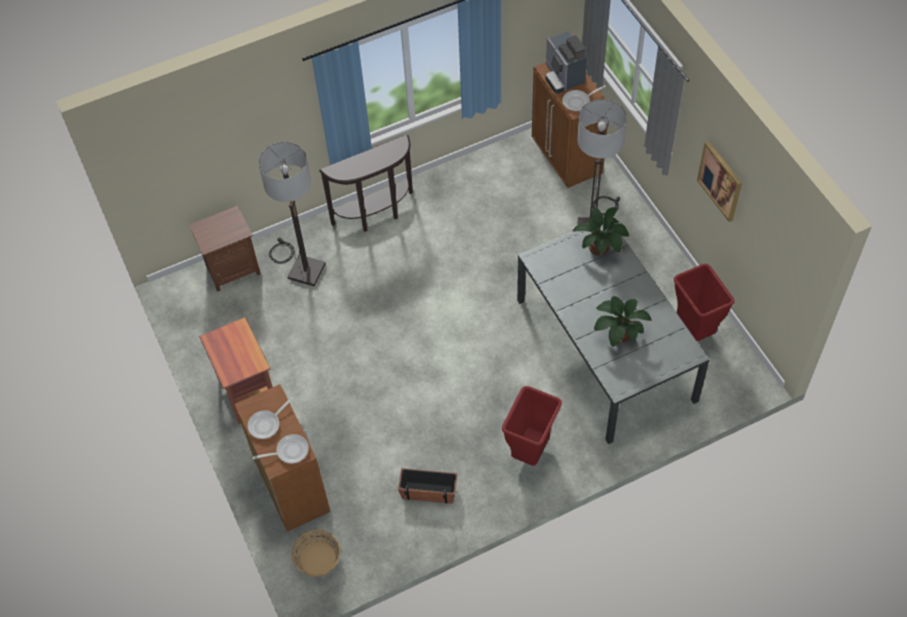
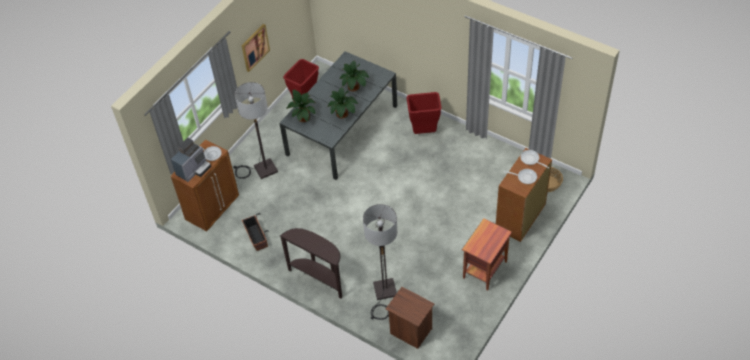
camera: 120 degrees left, 5 degrees down
planter [398,468,458,504] -> planter moved to [242,213,269,251]
none -> potted plant [328,87,358,119]

